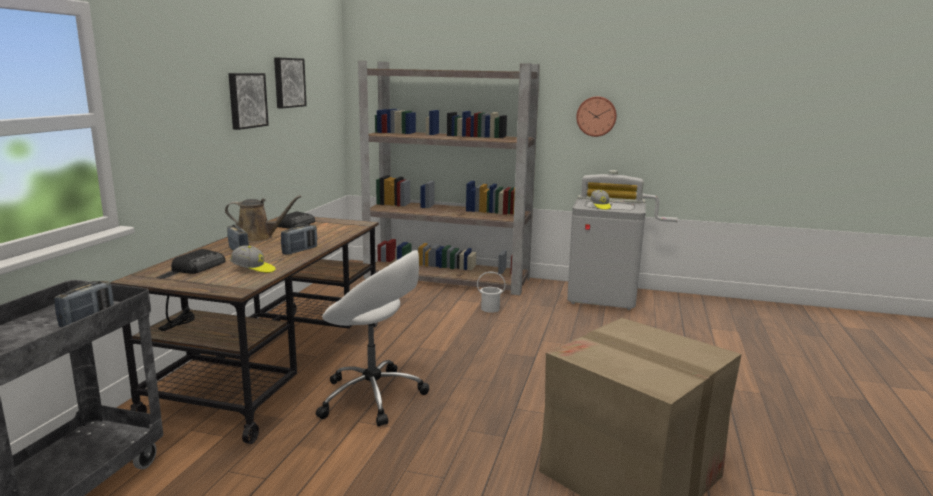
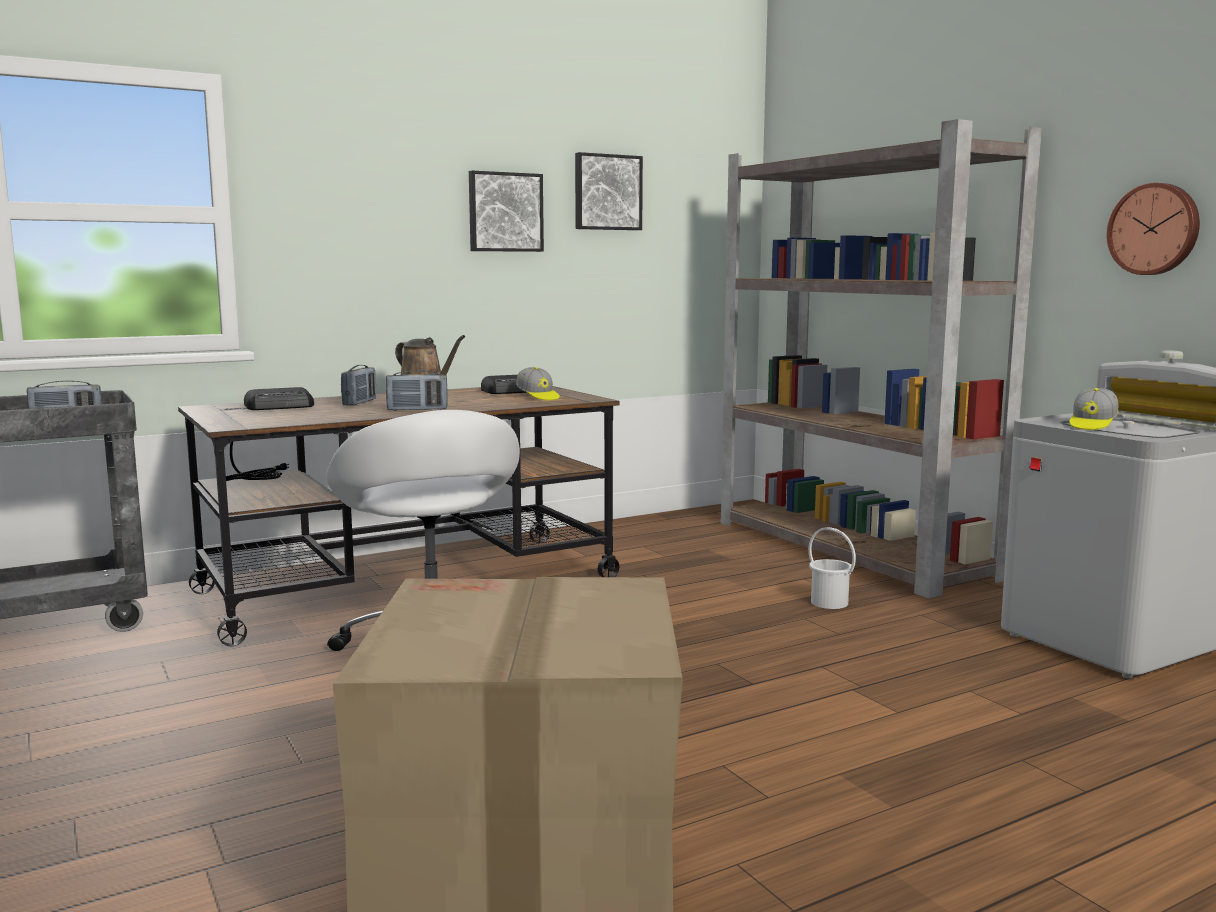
camera: 45 degrees right, 5 degrees down
cap [230,245,276,273] -> cap moved to [516,367,560,401]

